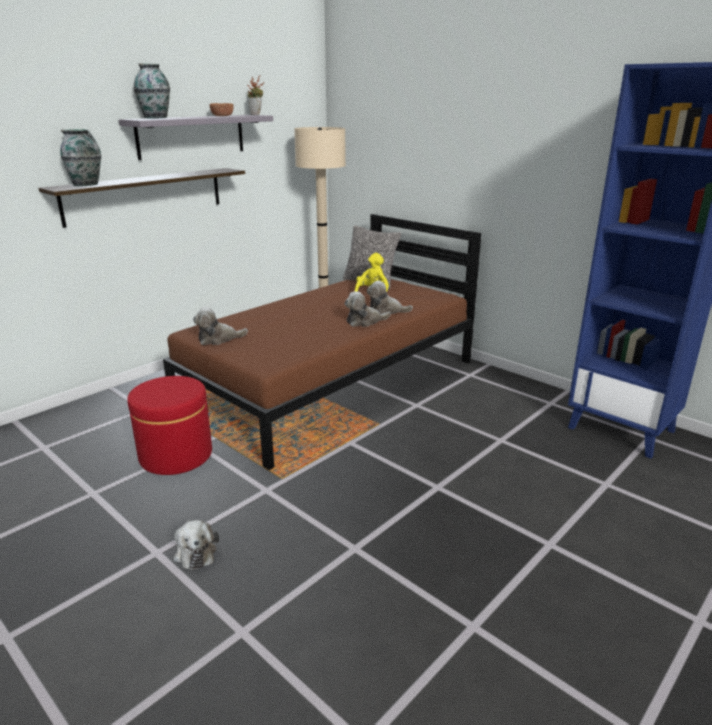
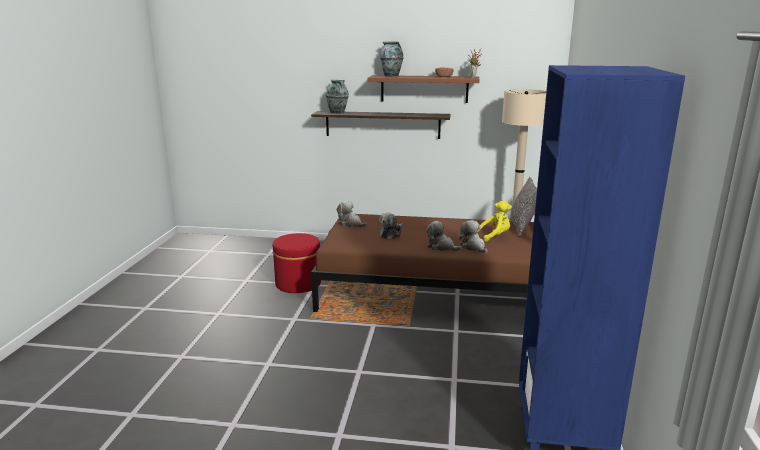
camera: 55 degrees right, 5 degrees down
grey shelf [119,115,273,160] -> brown shelf [367,75,480,103]
plush toy [173,520,219,570] -> plush toy moved to [379,213,403,239]

